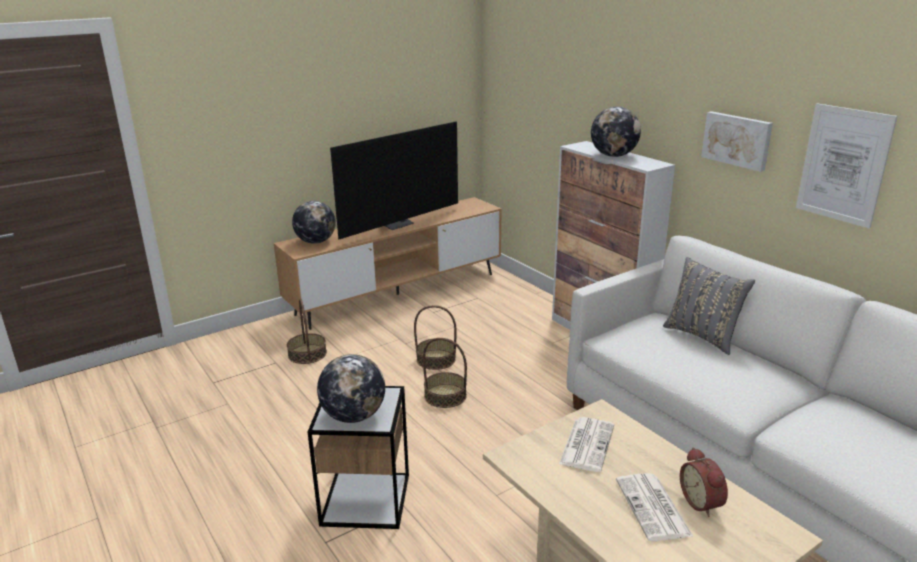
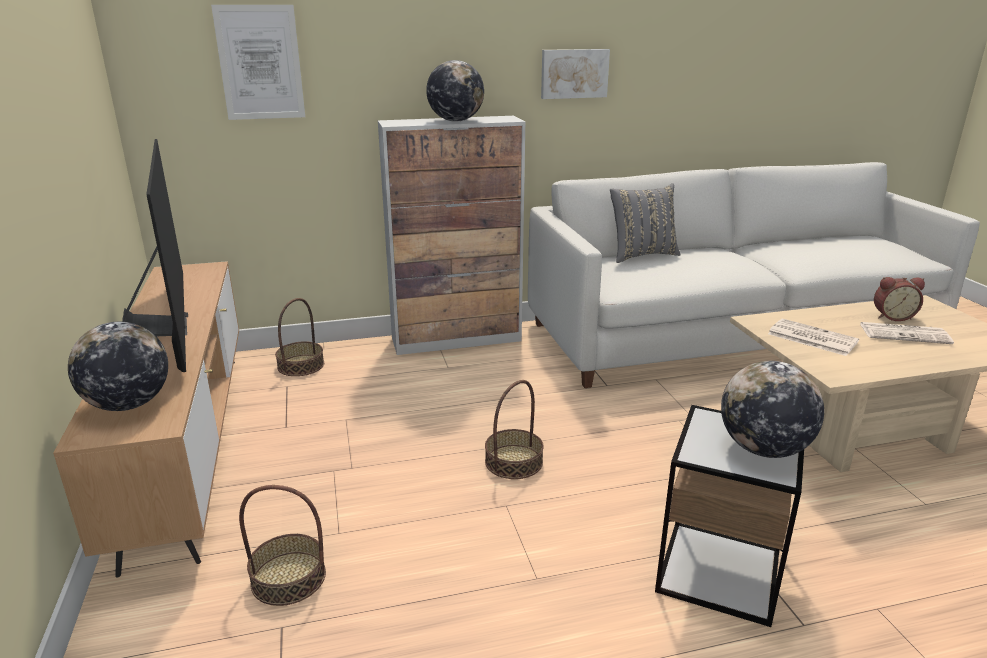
camera: 70 degrees left, 0 degrees up
basket [414,305,457,370] -> basket moved to [275,298,324,376]
picture [796,103,898,228] -> picture moved to [211,5,305,120]

